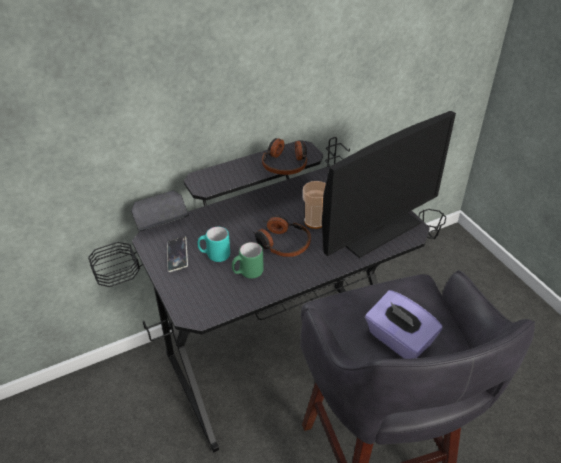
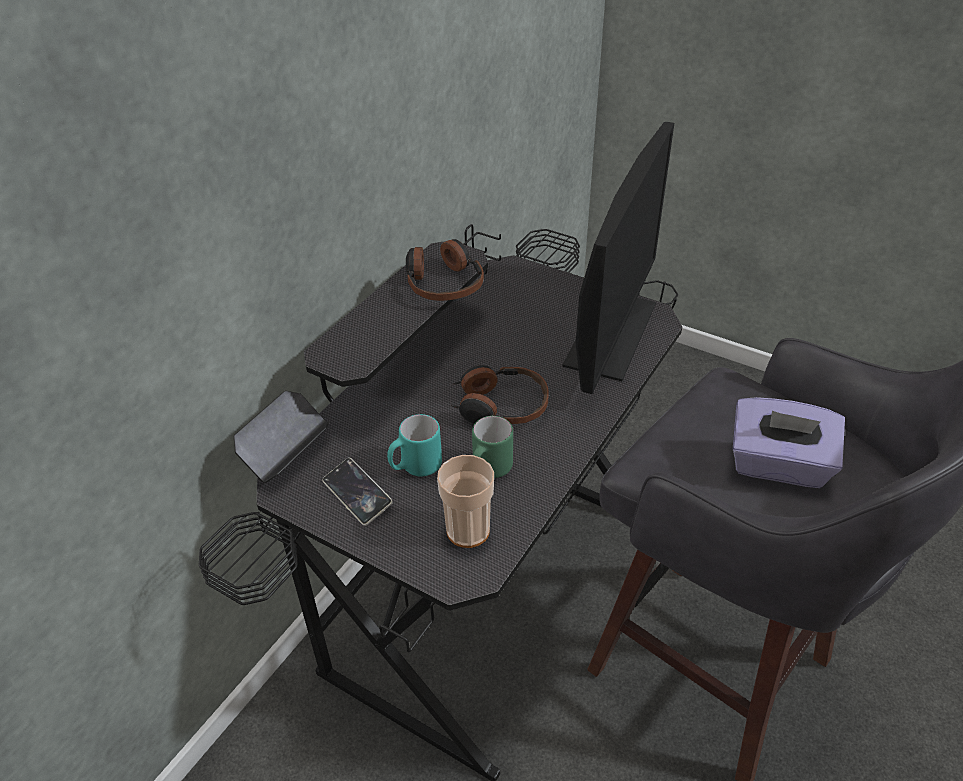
camera: 30 degrees left, 0 degrees up
cup [303,181,326,229] -> cup moved to [437,455,494,548]

